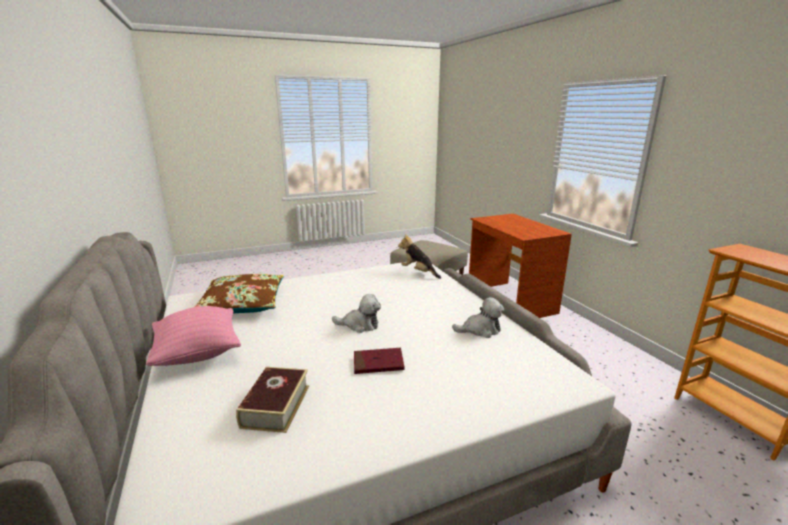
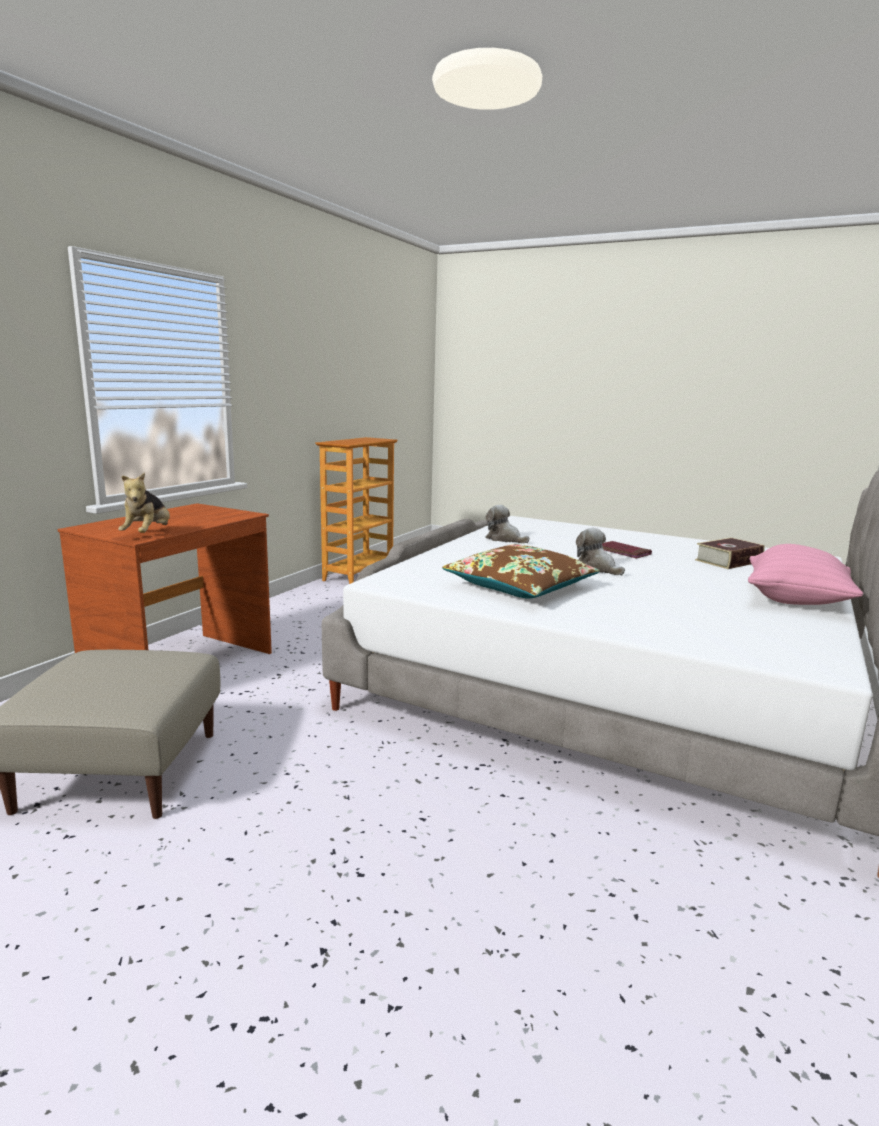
camera: 130 degrees left, 5 degrees down
brown pillow [194,274,284,314] -> brown pillow moved to [442,544,600,599]
plush toy [398,234,441,279] -> plush toy moved to [118,472,170,533]

